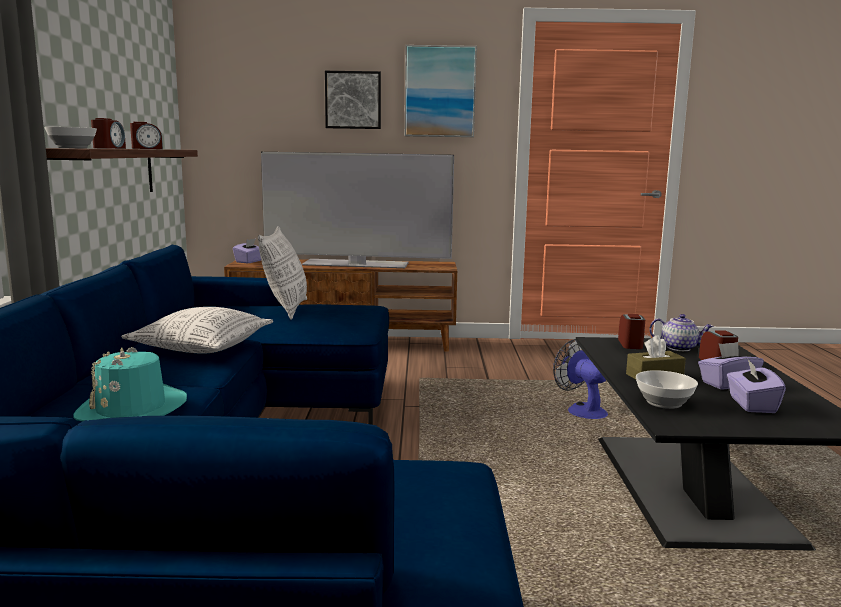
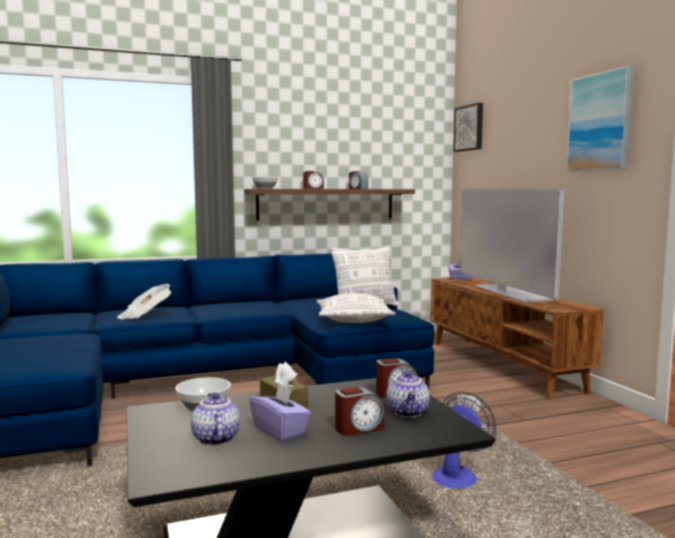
camera: 70 degrees right, 5 degrees down
turquoise hat [73,347,187,421] -> newspaper [117,284,171,319]
pillow [121,307,273,354] -> pillow moved to [317,293,395,323]
picture [325,71,381,129] -> picture moved to [454,103,483,152]
purple tissue box [727,358,786,413] -> teapot [191,392,240,446]

